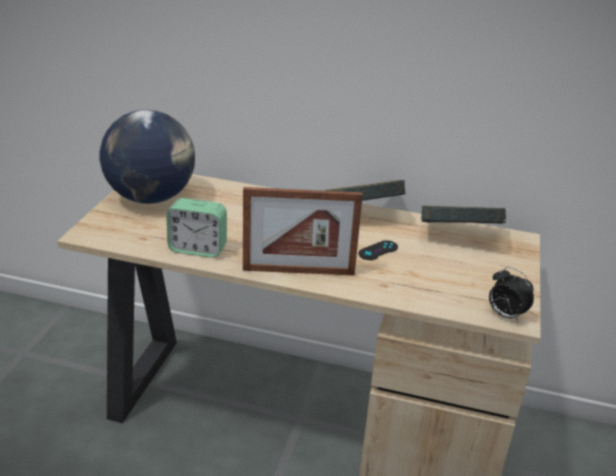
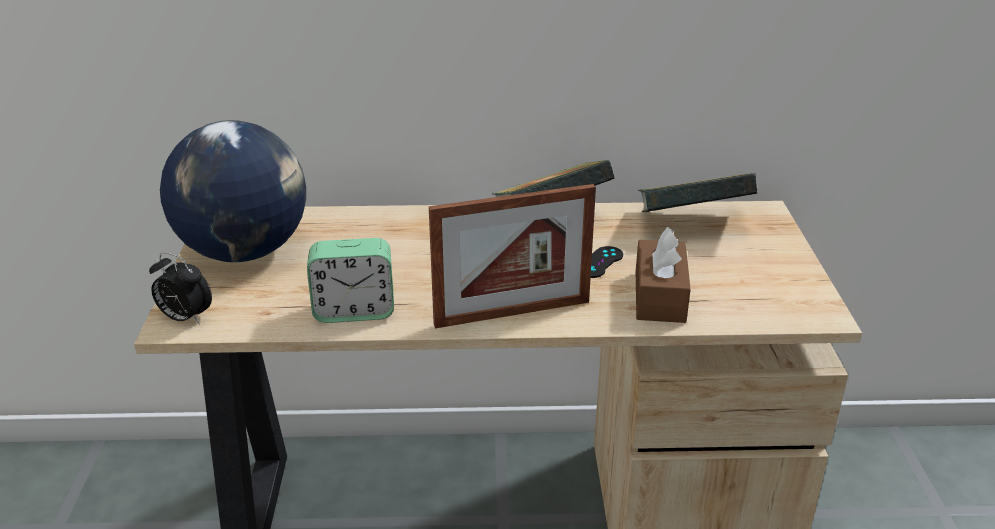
camera: 15 degrees left, 0 degrees up
alarm clock [489,267,534,322] -> alarm clock moved to [149,252,212,325]
none -> brown tissue box [636,227,691,323]

